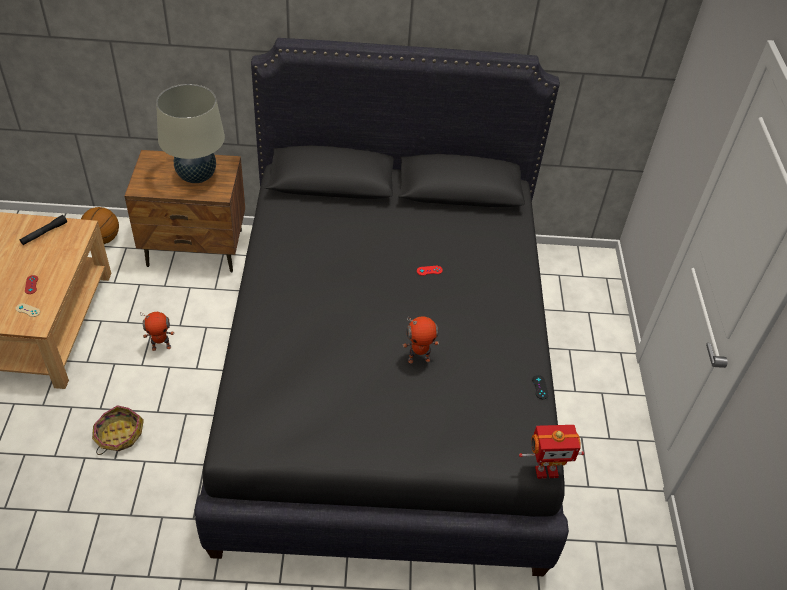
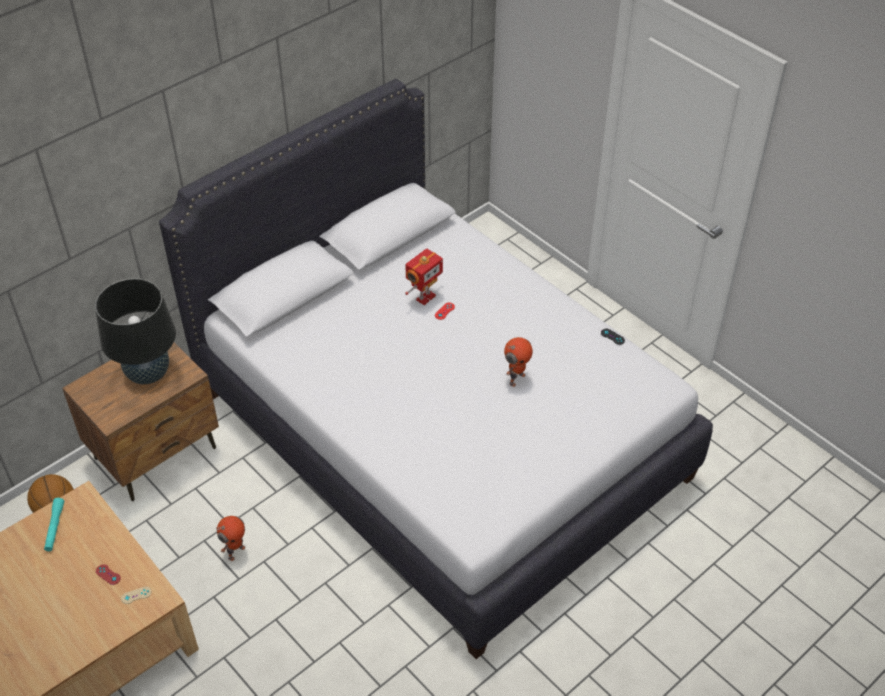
camera: 40 degrees left, 0 degrees up
black flashlight [20,215,67,245] -> turquoise flashlight [44,498,64,551]
basket [92,405,144,455] -> none
beige table lamp [156,84,225,183] -> black table lamp [95,278,176,384]
black bed [195,38,569,576] -> white bed [159,79,713,659]
toy robot [519,425,584,479] -> toy robot moved to [405,248,443,305]

